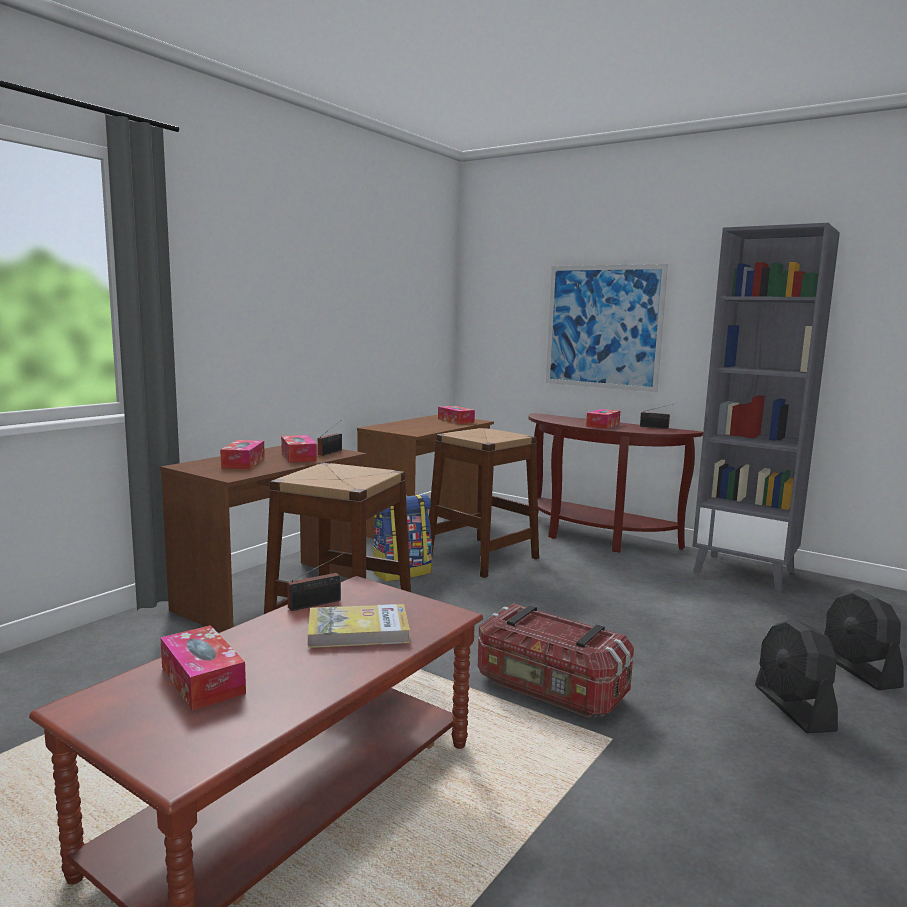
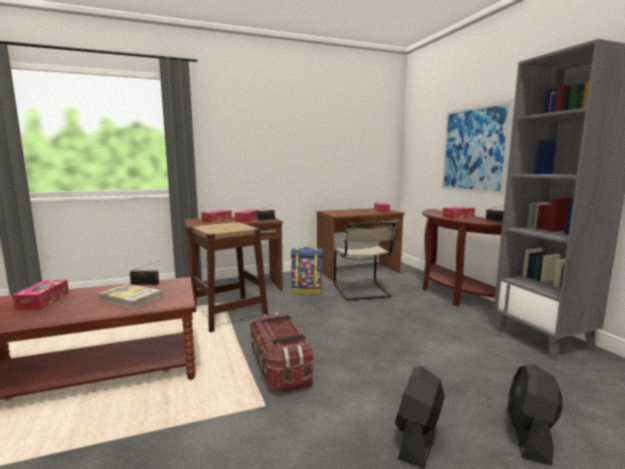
camera: 35 degrees right, 0 degrees up
brown stool [429,428,539,578] -> beige chair [334,222,396,300]

